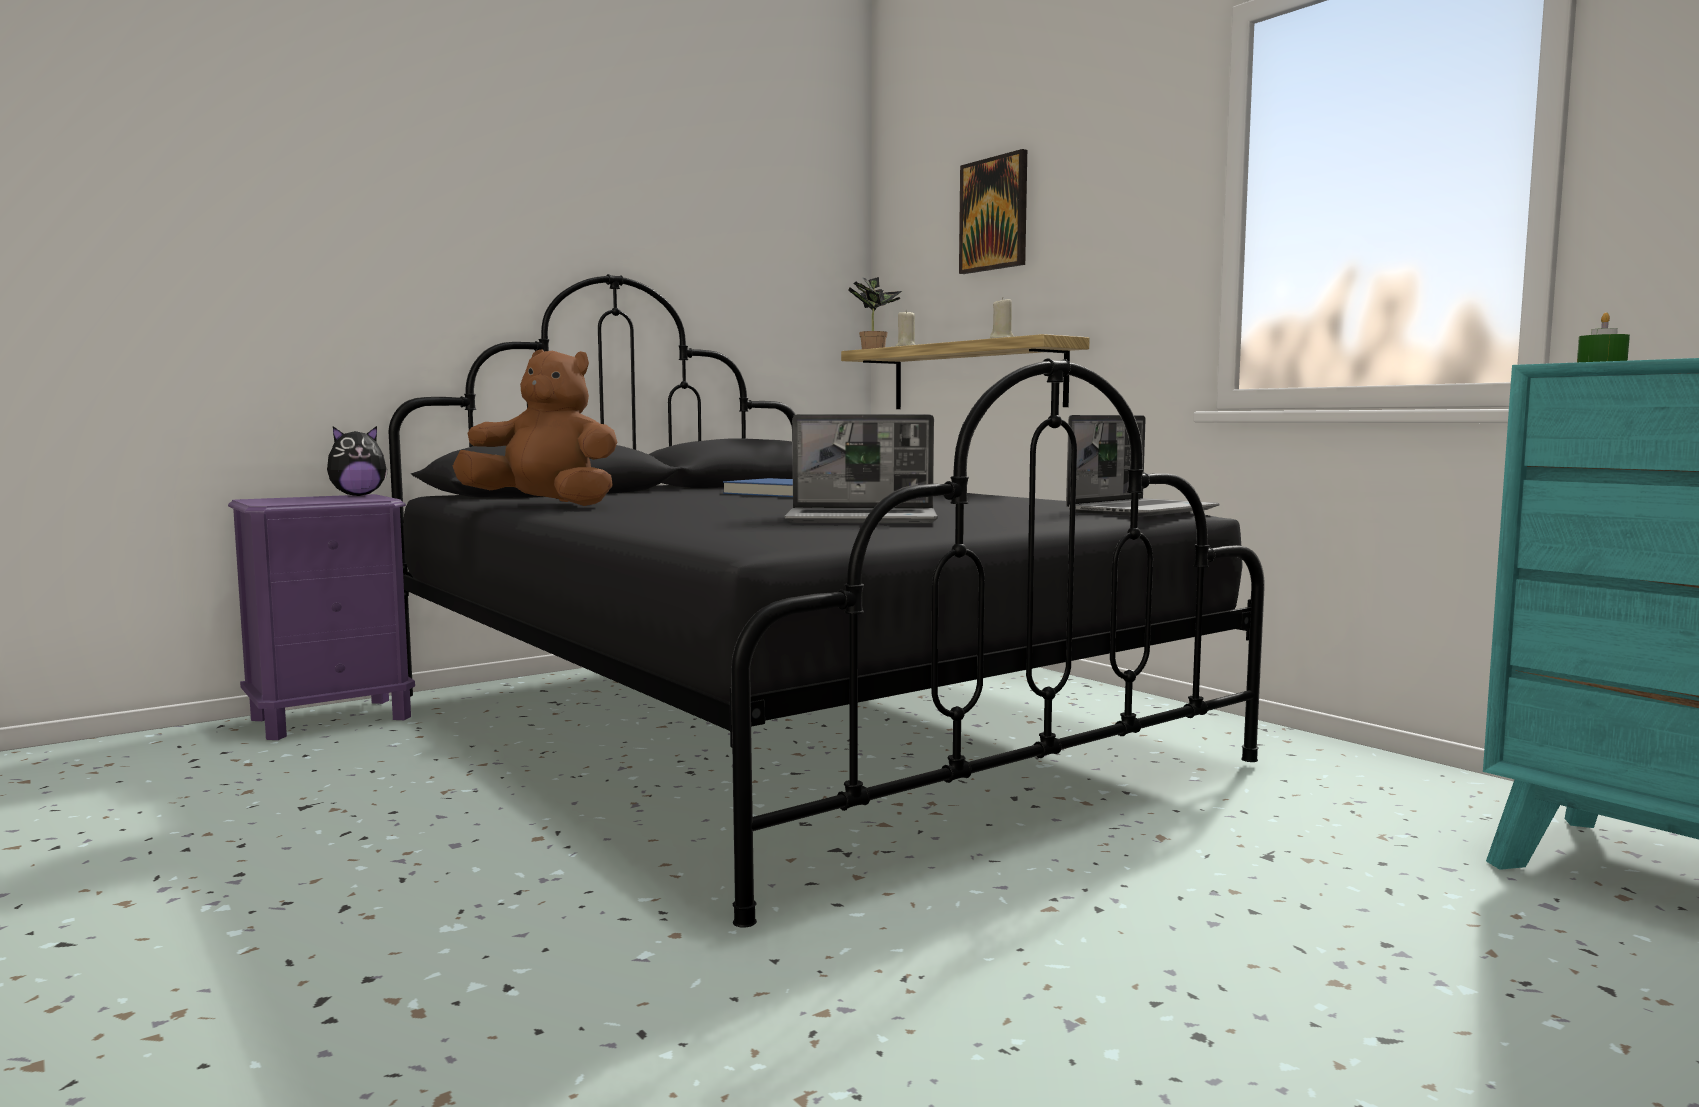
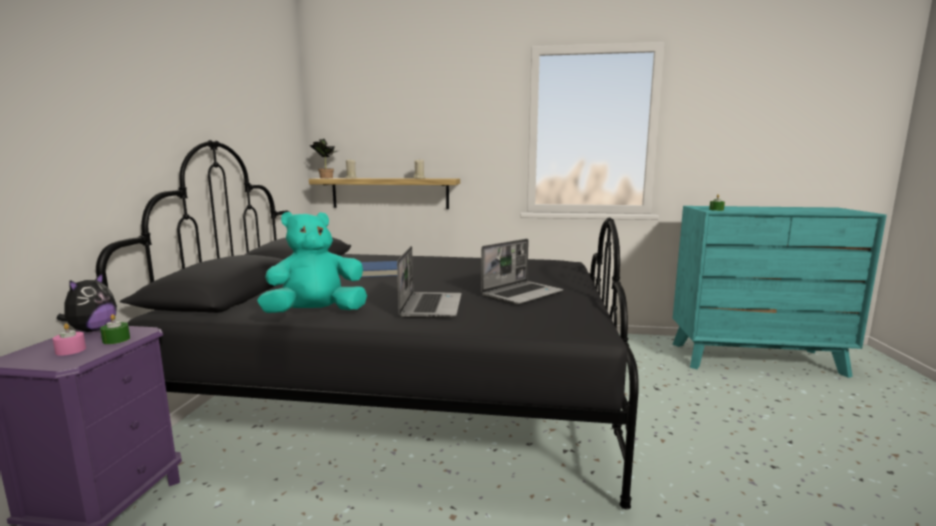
camera: 45 degrees left, 5 degrees up
brown plush toy [453,349,617,506] -> turquoise plush toy [257,212,367,313]
picture [959,149,1027,274] -> none
laptop [1066,415,1220,517] -> laptop moved to [397,246,462,318]
none -> pink candle [53,323,86,356]
none -> green candle [100,314,130,344]

